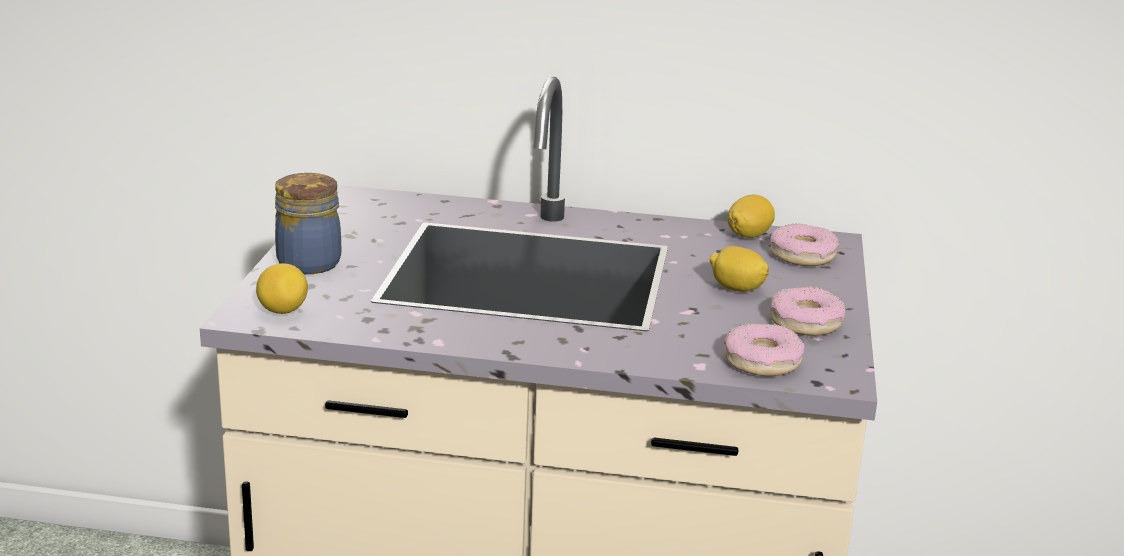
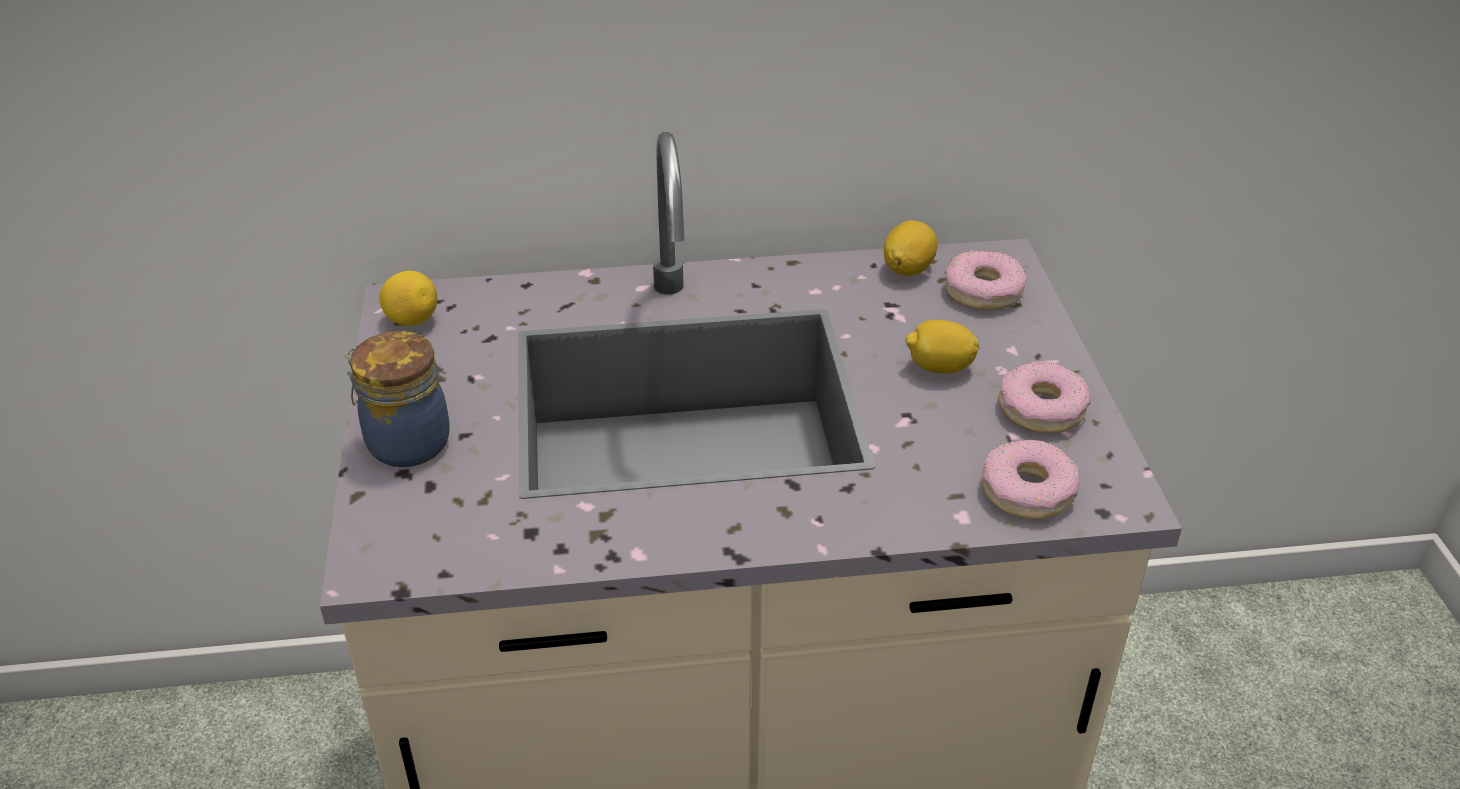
camera: 15 degrees left, 15 degrees up
lemon [256,263,308,314] -> lemon moved to [379,271,437,326]

